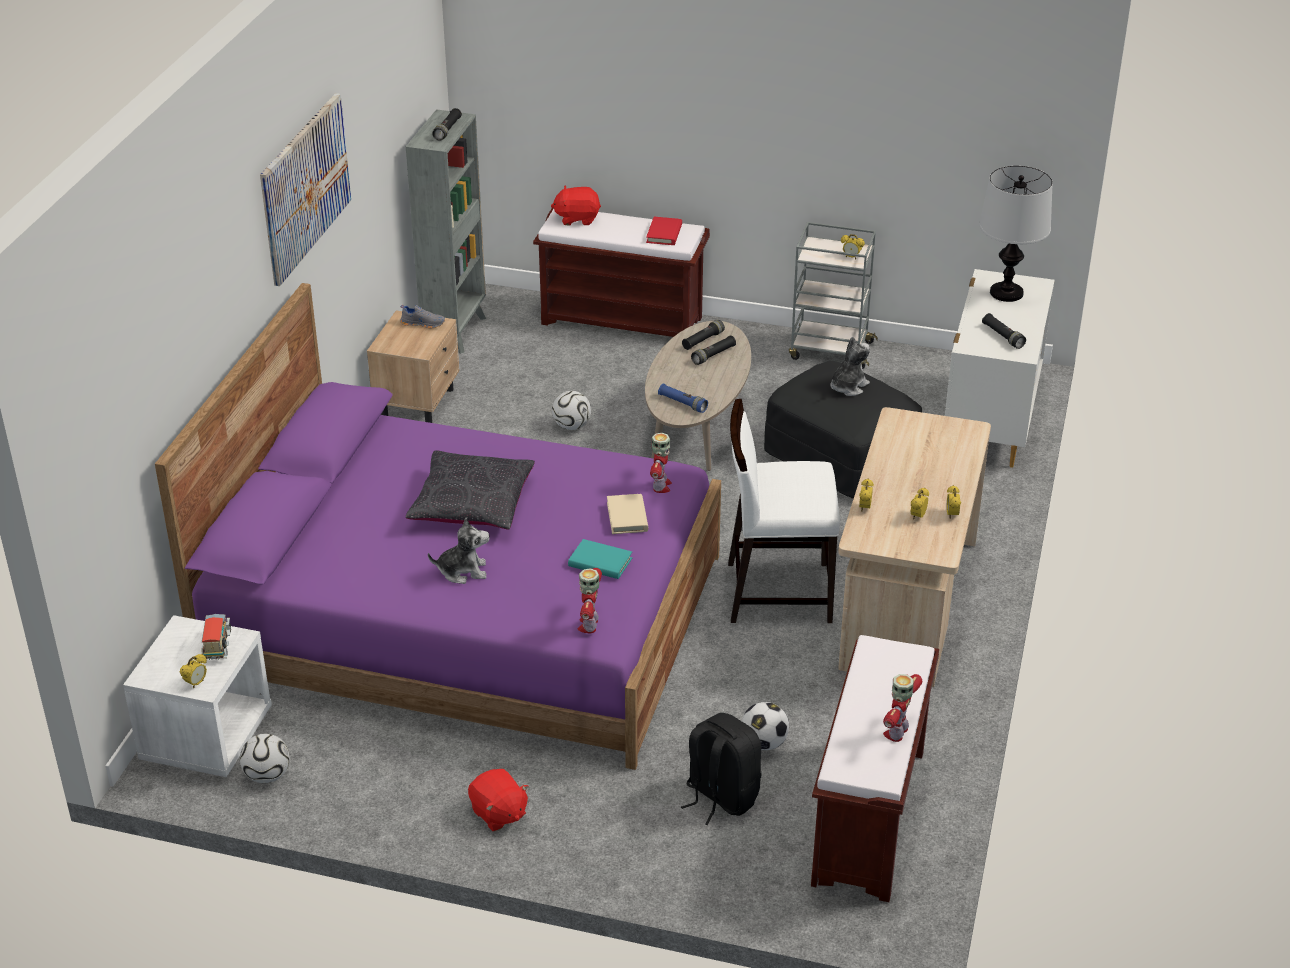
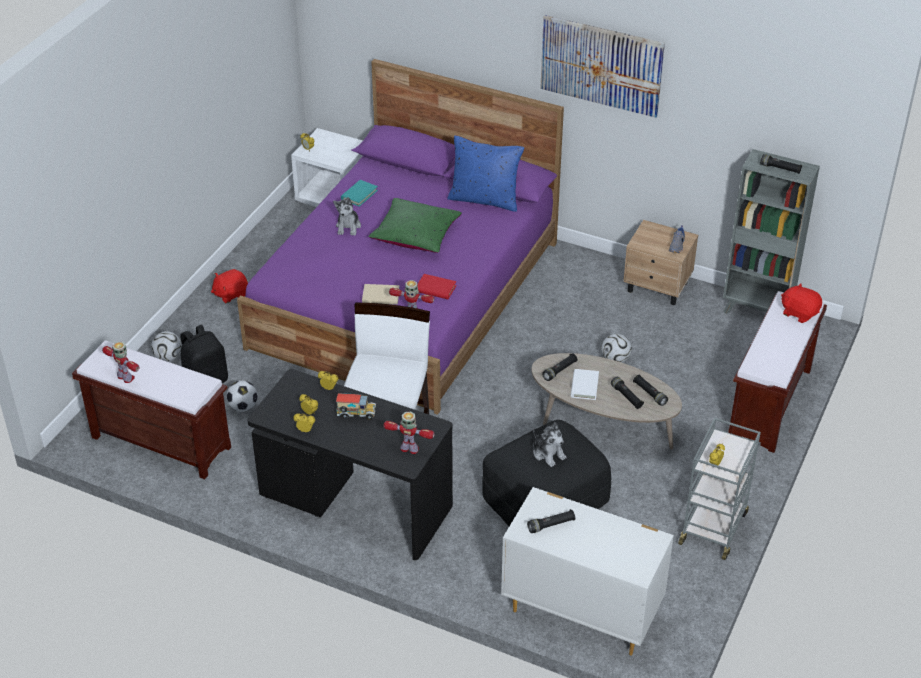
camera: 100 degrees right, 5 degrees up
toy truck [202,614,231,660] -> toy truck moved to [336,393,376,420]
football [240,734,290,783] -> football moved to [151,331,182,361]
black pillow [405,450,535,530] -> green pillow [368,198,462,253]
red plush toy [551,185,601,225] -> red plush toy turned 60 degrees counterclockwise [781,283,822,323]
turquoise book [568,539,632,579] -> turquoise book moved to [341,180,378,207]
toy robot [577,568,602,633] -> toy robot moved to [384,412,435,454]
red book [646,217,682,245] -> red book moved to [417,274,457,299]
blue flashlight [658,384,708,413] -> black flashlight [542,353,577,381]
beige desk [838,407,991,687] -> black desk [248,369,453,560]
table lamp [979,166,1053,302] -> none
none -> blue pillow [447,136,524,212]
none -> white book [571,369,599,400]

